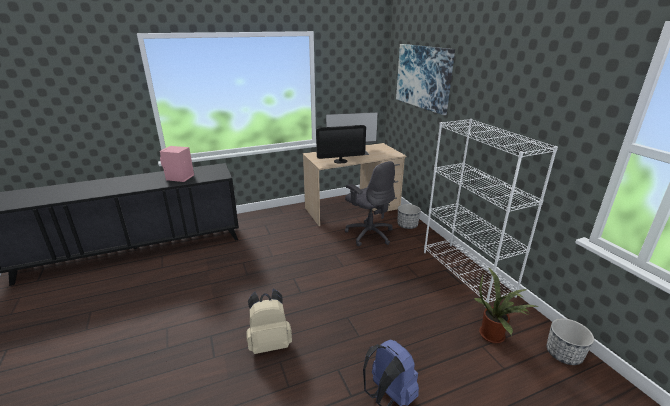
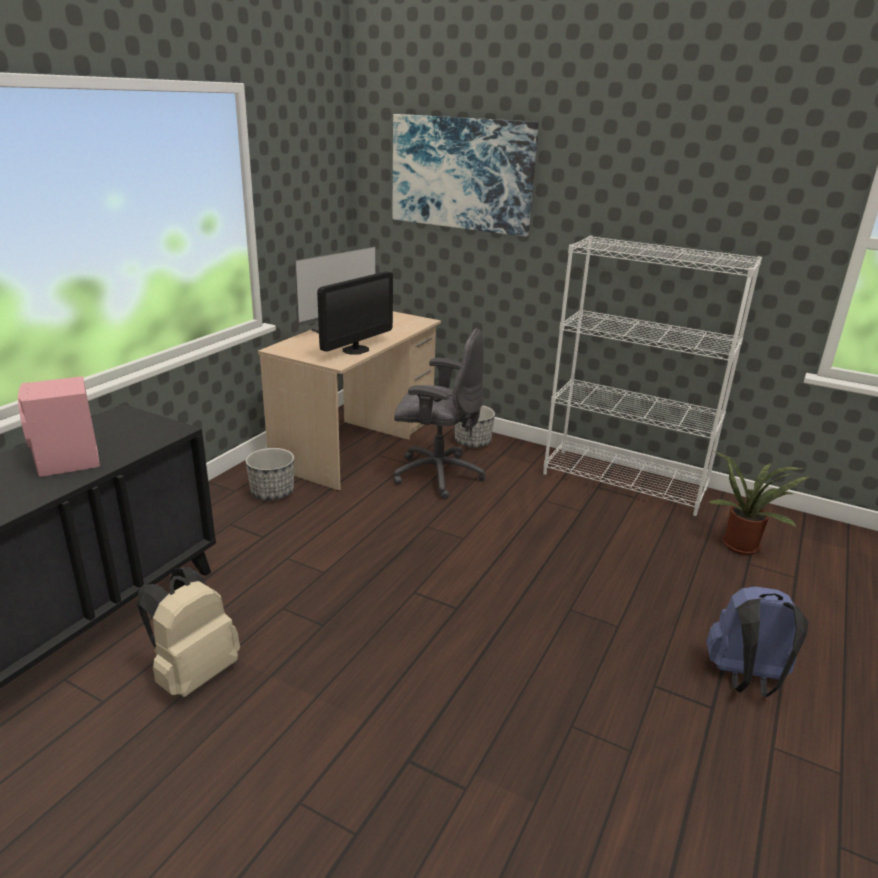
camera: 40 degrees left, 0 degrees up
beige backpack [246,289,292,354] -> beige backpack moved to [137,567,240,697]
planter [546,318,594,365] -> planter moved to [245,448,294,500]

